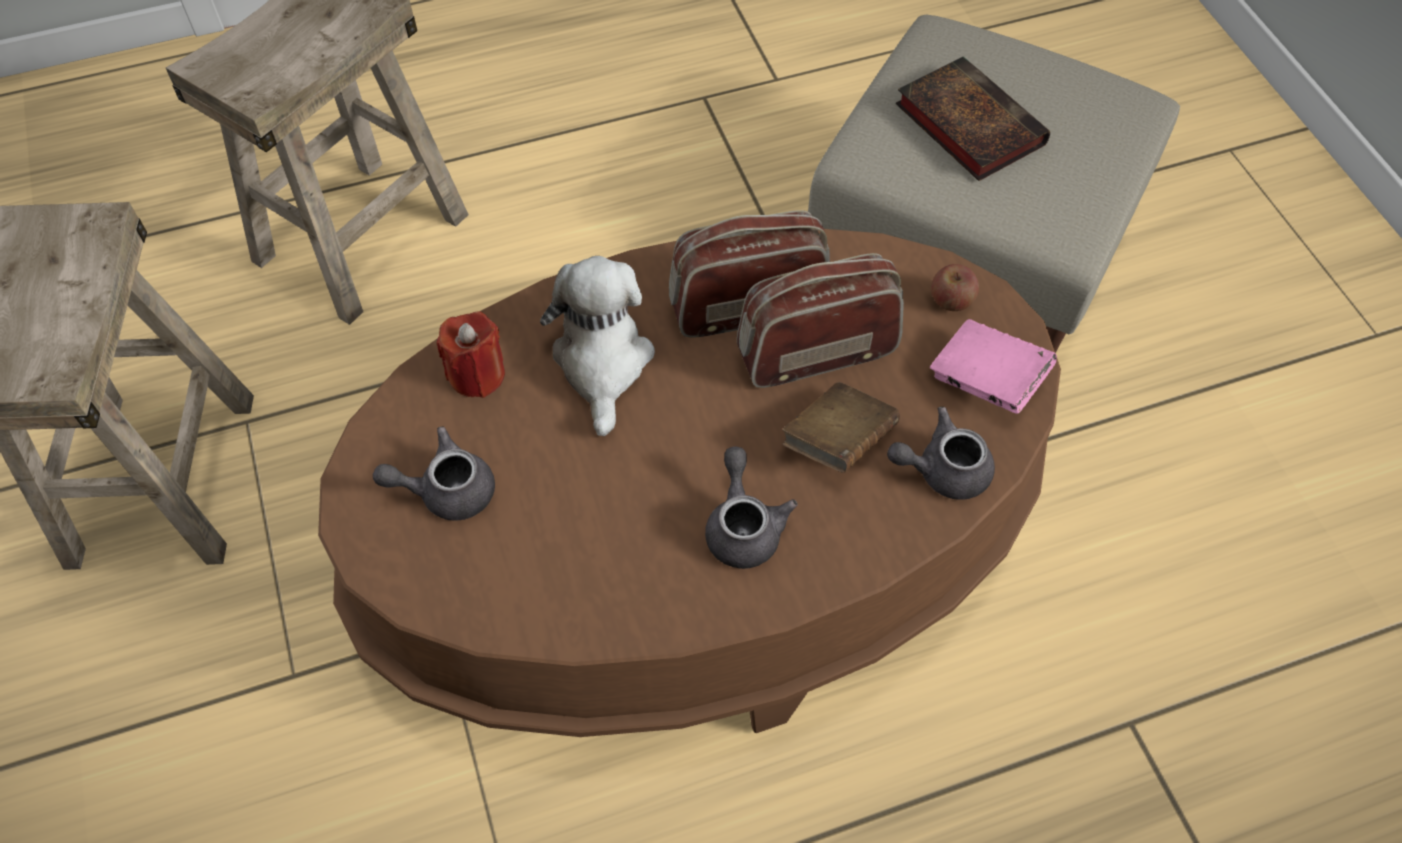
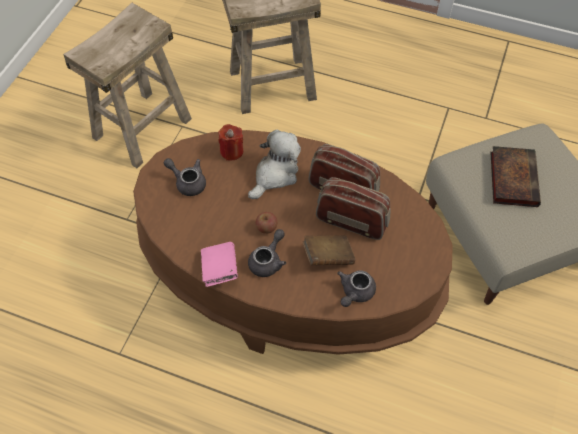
camera: 40 degrees right, 0 degrees up
grey teapot [887,407,995,500] -> grey teapot turned 90 degrees counterclockwise [337,270,376,307]
pink book [930,319,1057,414] -> pink book moved to [201,242,238,287]
apple [931,264,979,311] -> apple moved to [256,212,277,234]

